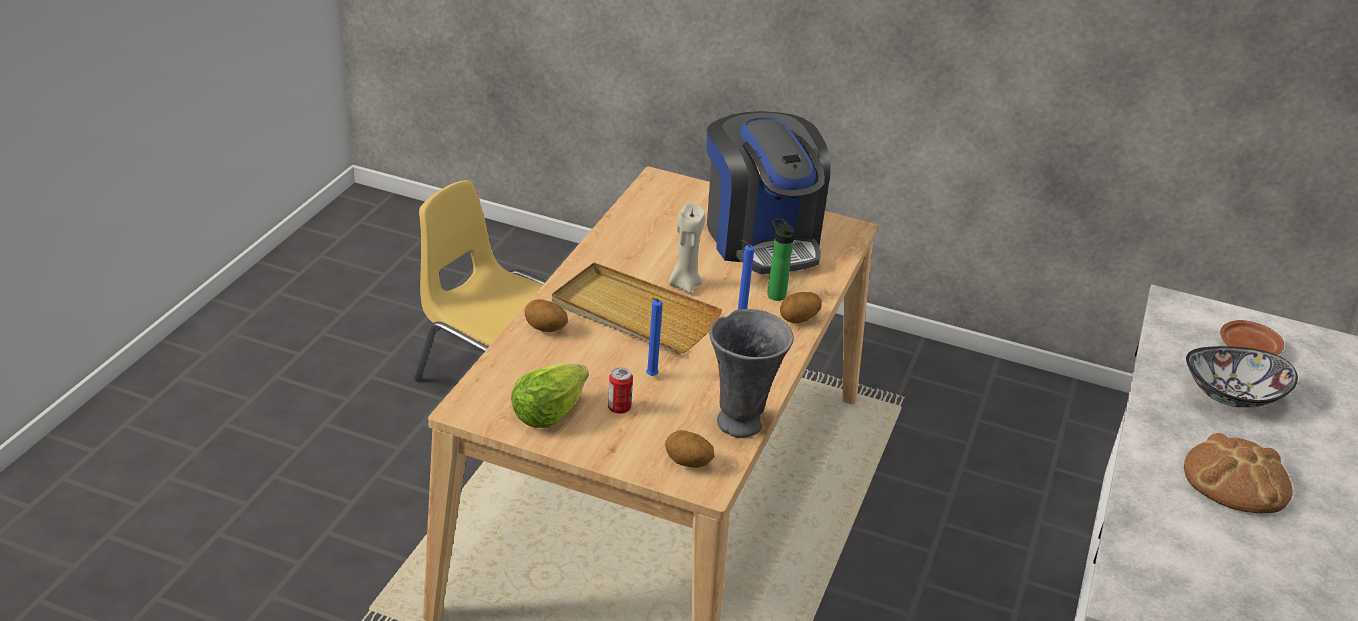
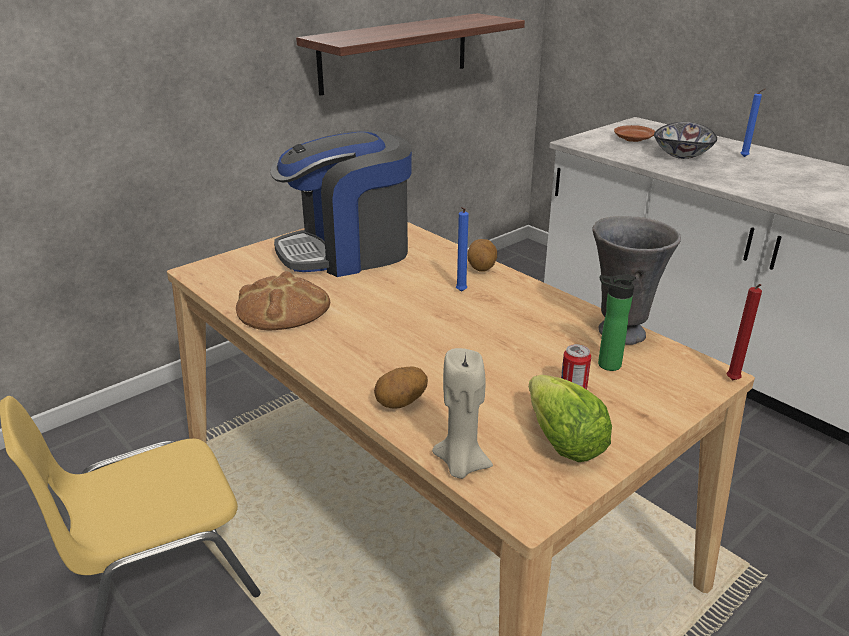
camera: 60 degrees left, 5 degrees down
beige tray [552,262,722,354] -> none
blue candle [646,298,663,376] -> blue candle moved to [741,89,765,157]
potato [665,430,715,468] -> none
beige candle [669,203,705,294] -> beige candle moved to [432,348,493,479]
coffee machine [707,111,831,274] -> coffee machine turned 150 degrees clockwise [270,130,412,277]
bottle [767,218,795,301] -> bottle moved to [598,274,636,371]
bread [1184,433,1293,513] -> bread moved to [236,271,330,331]
none -> shelf [296,13,525,96]
none -> red candle [727,284,762,380]

